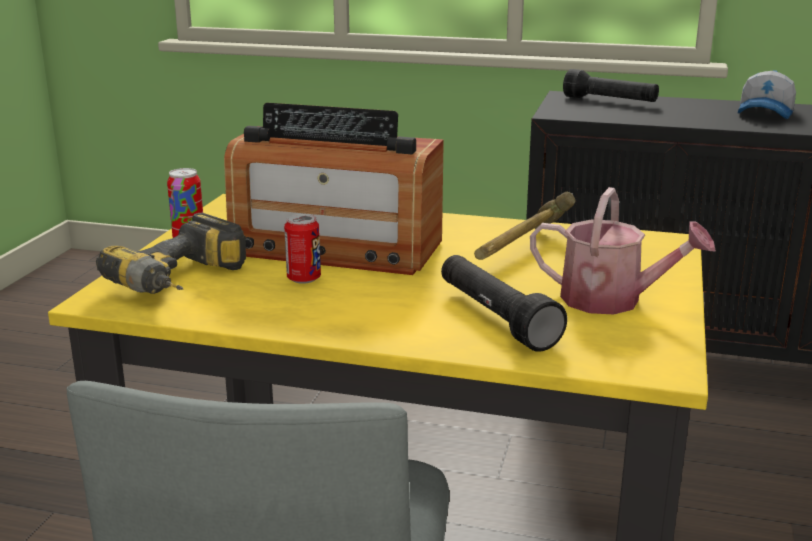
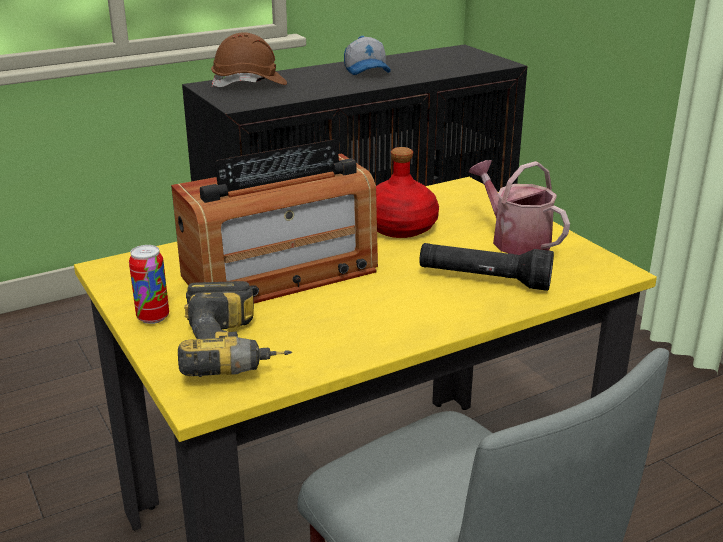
camera: 45 degrees left, 5 degrees up
can [284,214,321,284] -> none
hammer [474,192,575,260] -> red bottle [376,147,439,238]
watering can [530,187,716,315] -> watering can turned 105 degrees counterclockwise [469,160,570,255]
black flashlight [563,69,659,102] -> brown hard hat [211,32,287,87]

